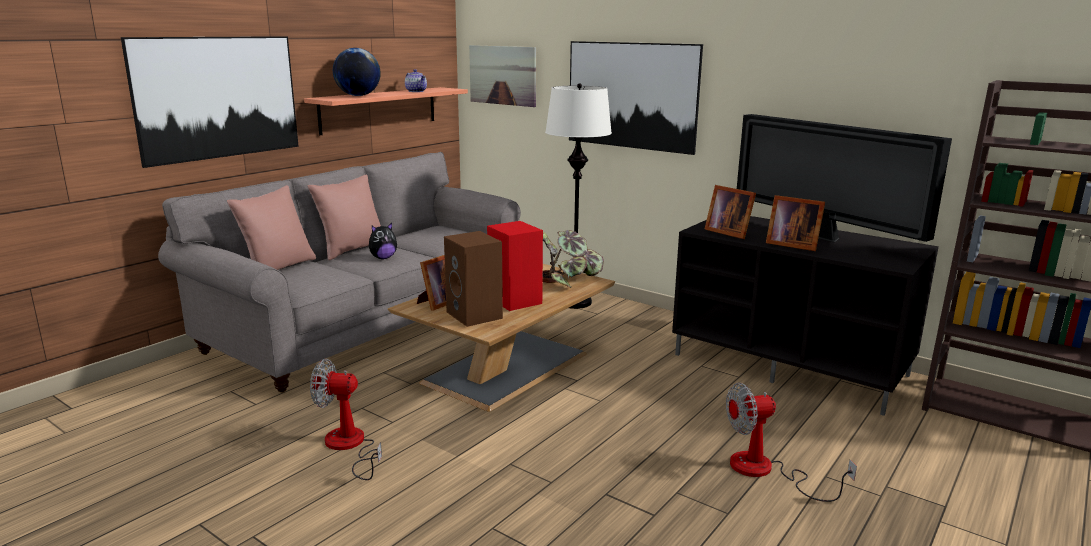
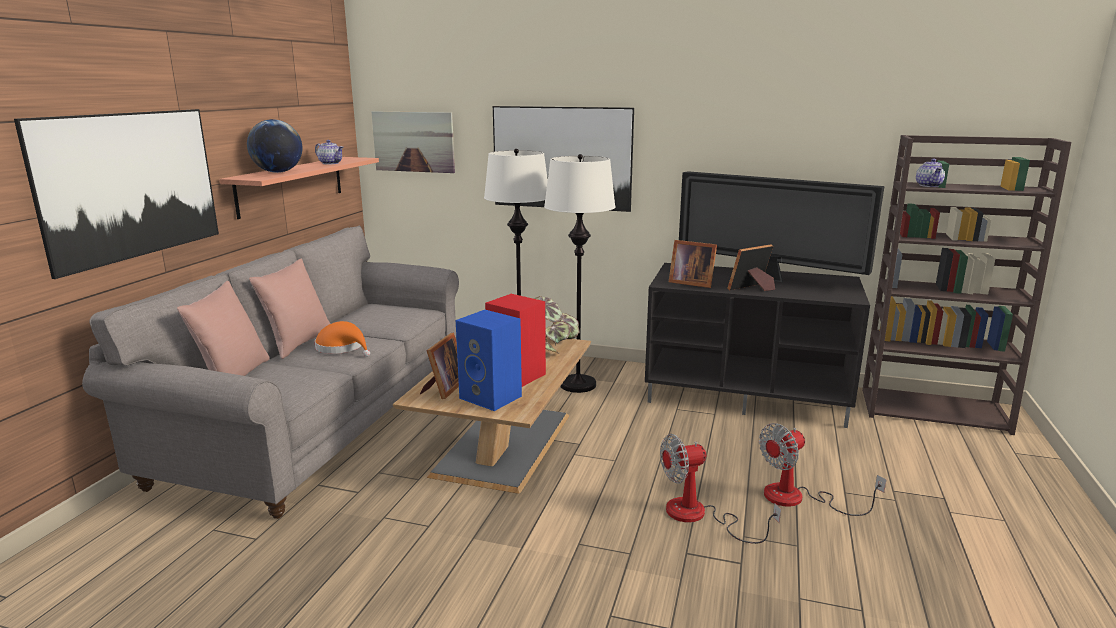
camera: 20 degrees left, 0 degrees up
fan [310,359,382,480] -> fan moved to [660,434,781,544]
plush toy [369,223,397,259] -> orange hat [315,321,370,357]
brown speaker [444,231,503,327] -> blue speaker [456,310,522,411]
picture frame [766,195,825,251] -> picture frame turned 135 degrees clockwise [727,244,775,291]
none -> white floor lamp [544,154,616,393]
none -> teapot [916,159,945,187]

